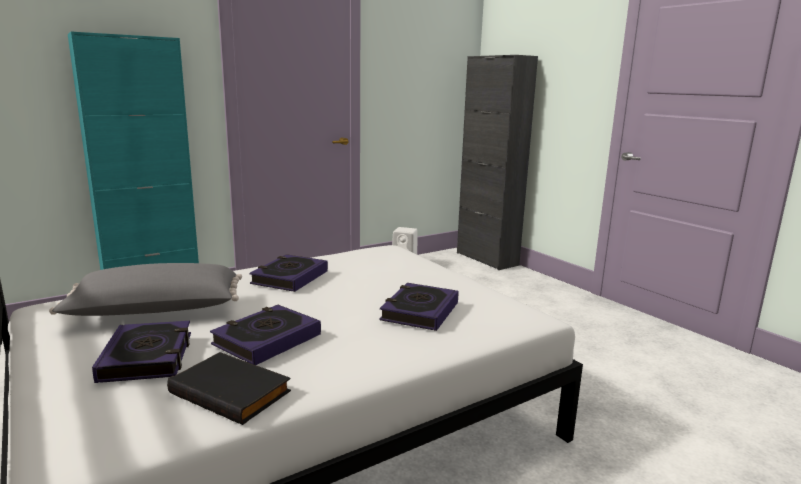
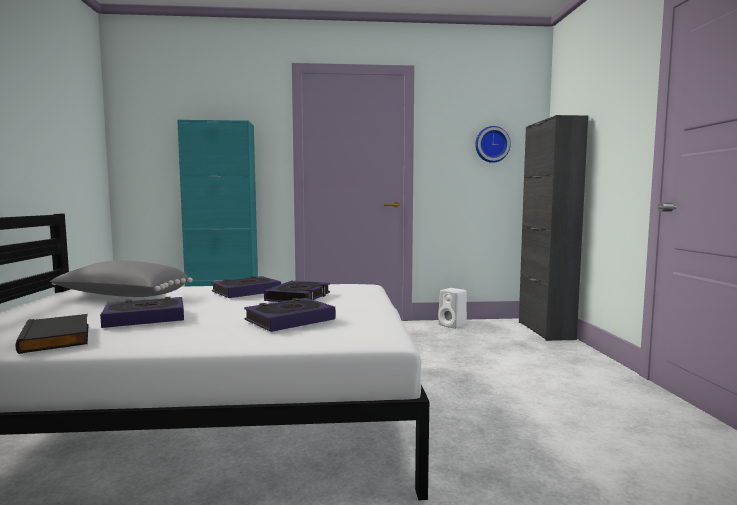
camera: 30 degrees right, 10 degrees down
book [92,321,191,383] -> book moved to [264,281,330,302]
none -> wall clock [475,126,511,163]

